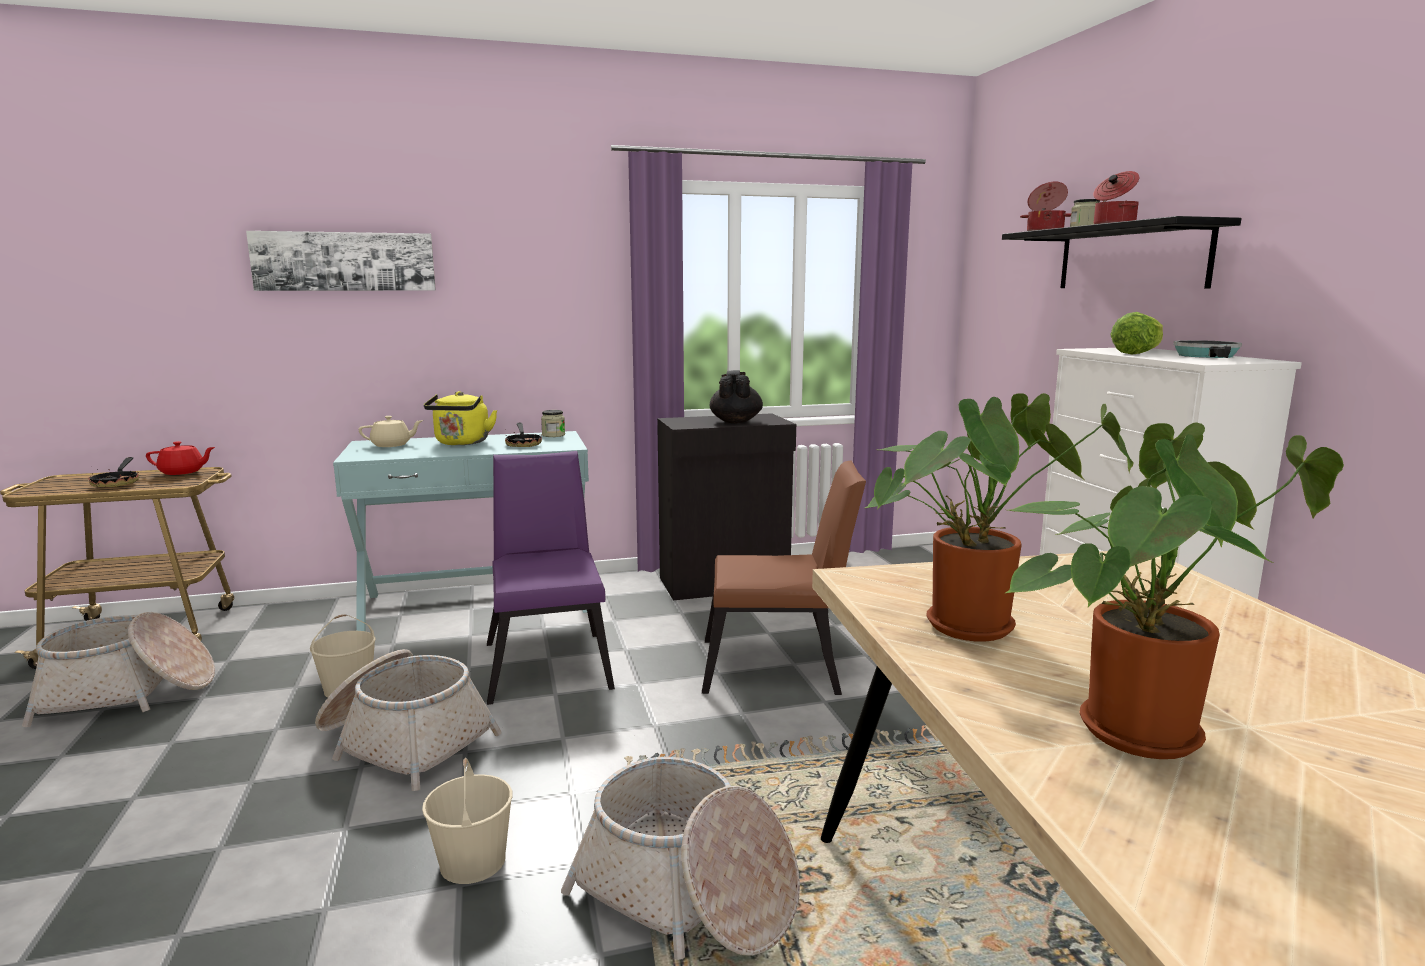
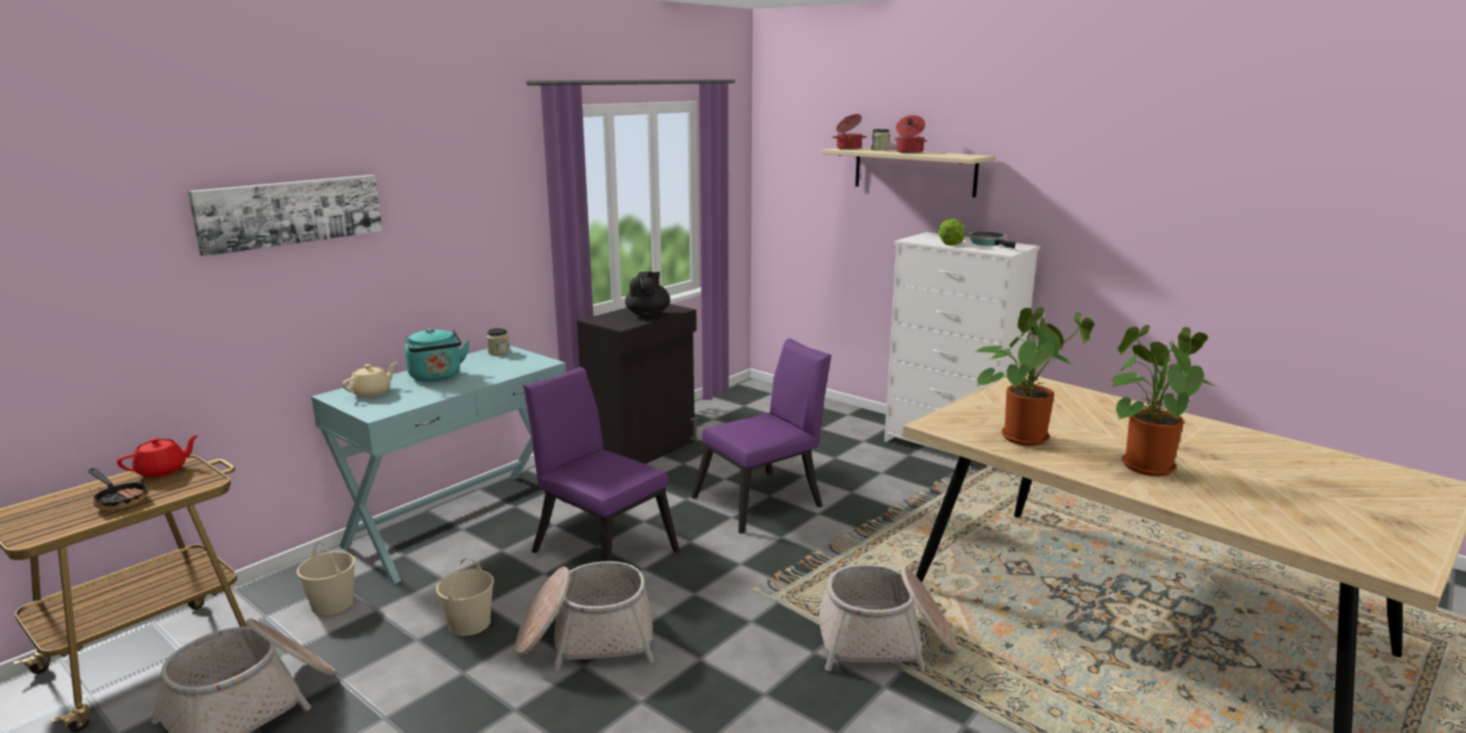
camera: 35 degrees left, 5 degrees up
beige bucket [422,758,513,884] -> beige bucket moved to [297,541,355,615]
yellow kettle [424,391,498,445] -> turquoise kettle [405,328,469,382]
frying pan [505,423,542,447] -> none
brown chair [702,461,866,695] -> purple chair [691,338,831,534]
black teapot [710,370,763,423] -> black teapot turned 45 degrees clockwise [625,272,670,317]
black shelf [1002,216,1242,289] -> beige shelf [821,148,994,197]

